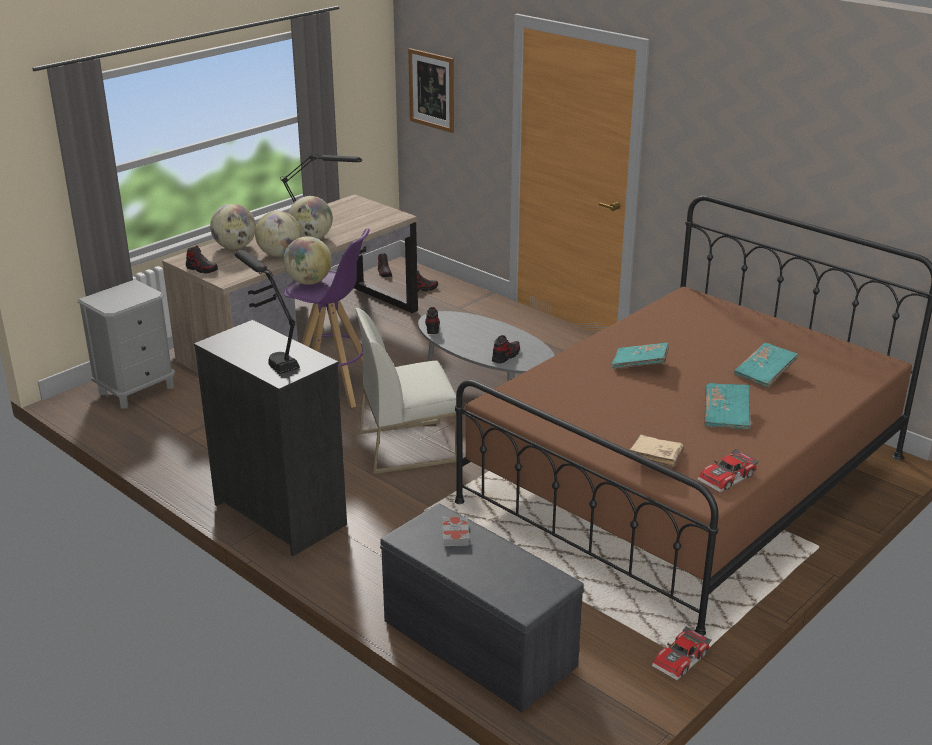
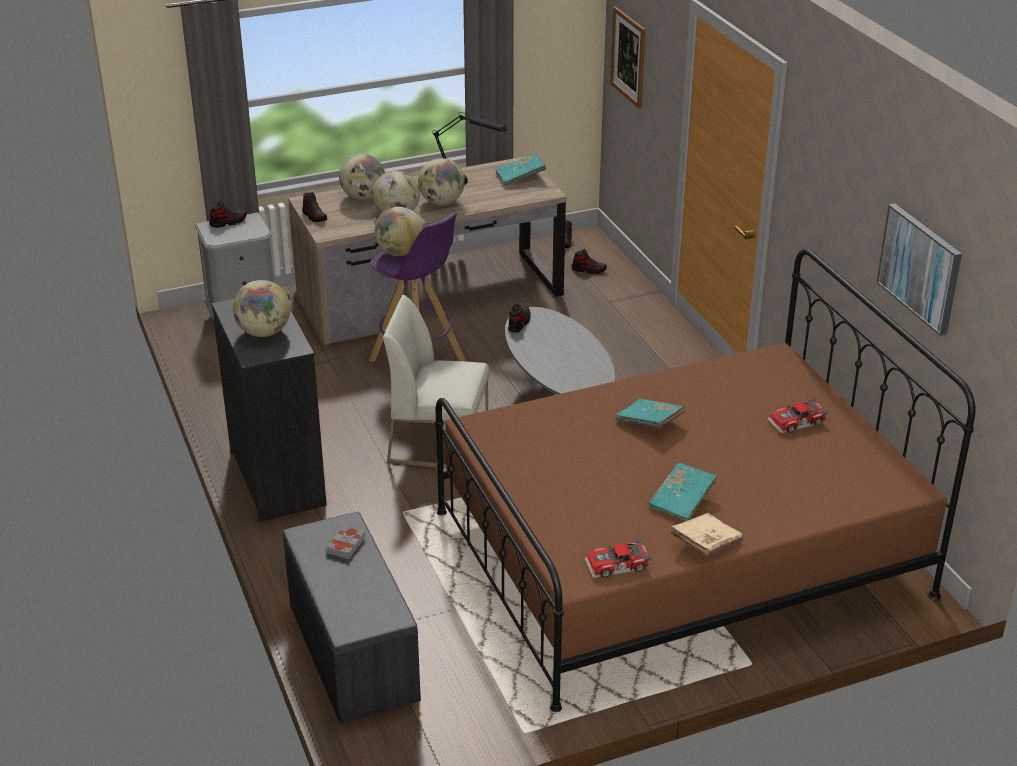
camera: 25 degrees right, 5 degrees up
black table lamp [235,250,300,374] -> globe [233,280,290,337]
shoe [492,335,520,364] -> shoe moved to [209,201,247,228]
beige book [629,435,684,467] -> beige book moved to [671,513,743,556]
toy car [652,626,712,681] -> toy car moved to [768,398,828,434]
turquoise book [734,343,799,388] -> turquoise book moved to [495,154,546,186]
none -> picture [877,203,962,336]

